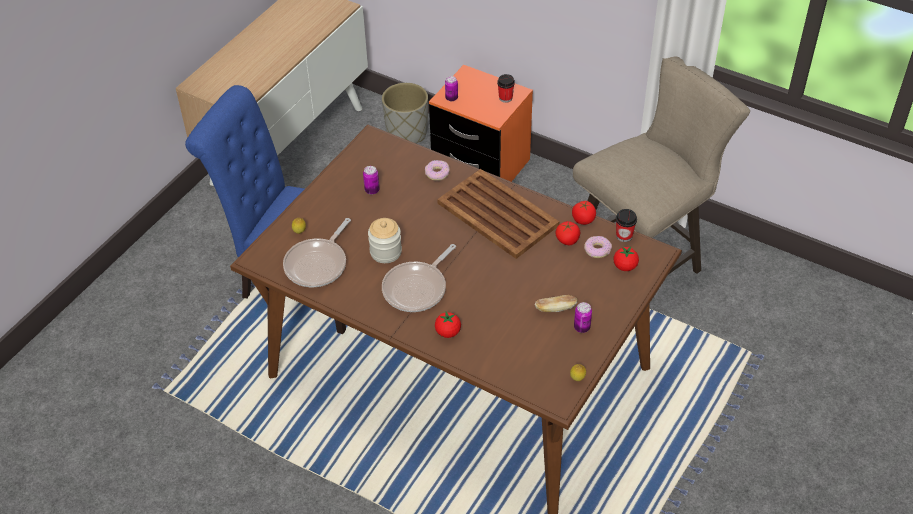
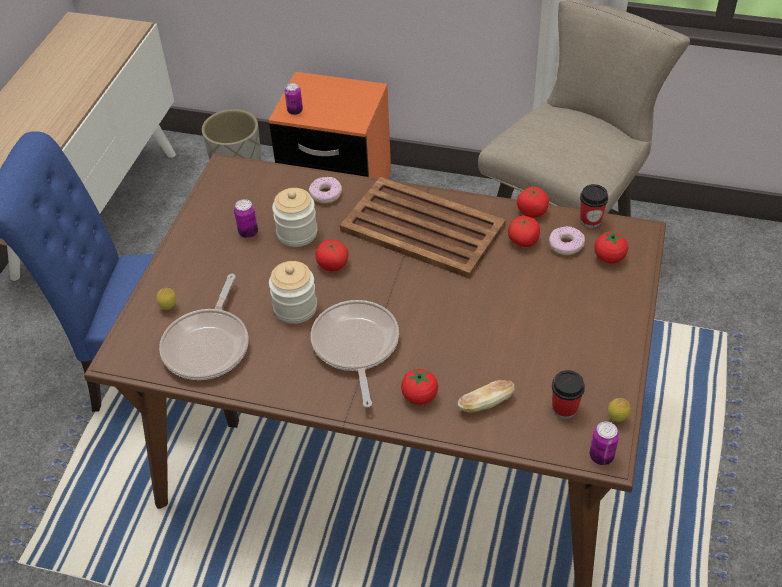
camera: 15 degrees left, 0 degrees up
frying pan [382,244,456,312] -> frying pan turned 150 degrees clockwise [311,300,399,408]
cup [497,74,515,103] -> cup moved to [552,370,585,419]
bread [535,295,577,312] -> bread moved to [458,380,514,413]
can [574,302,592,333] -> can moved to [590,421,619,465]
none -> jar [272,188,317,247]
none -> tomato [315,240,348,271]

